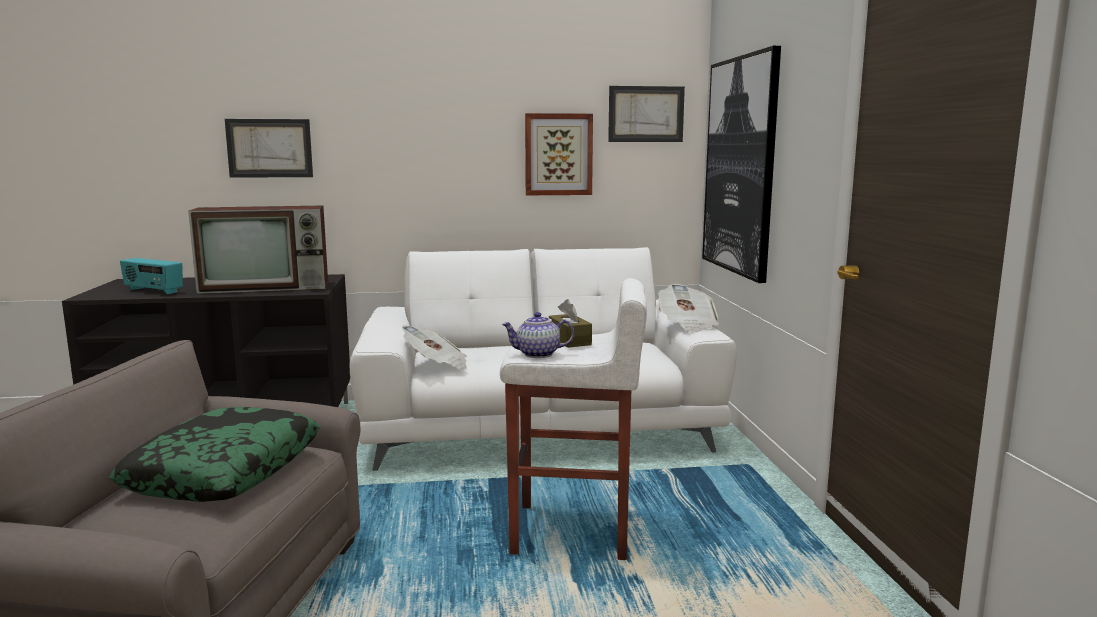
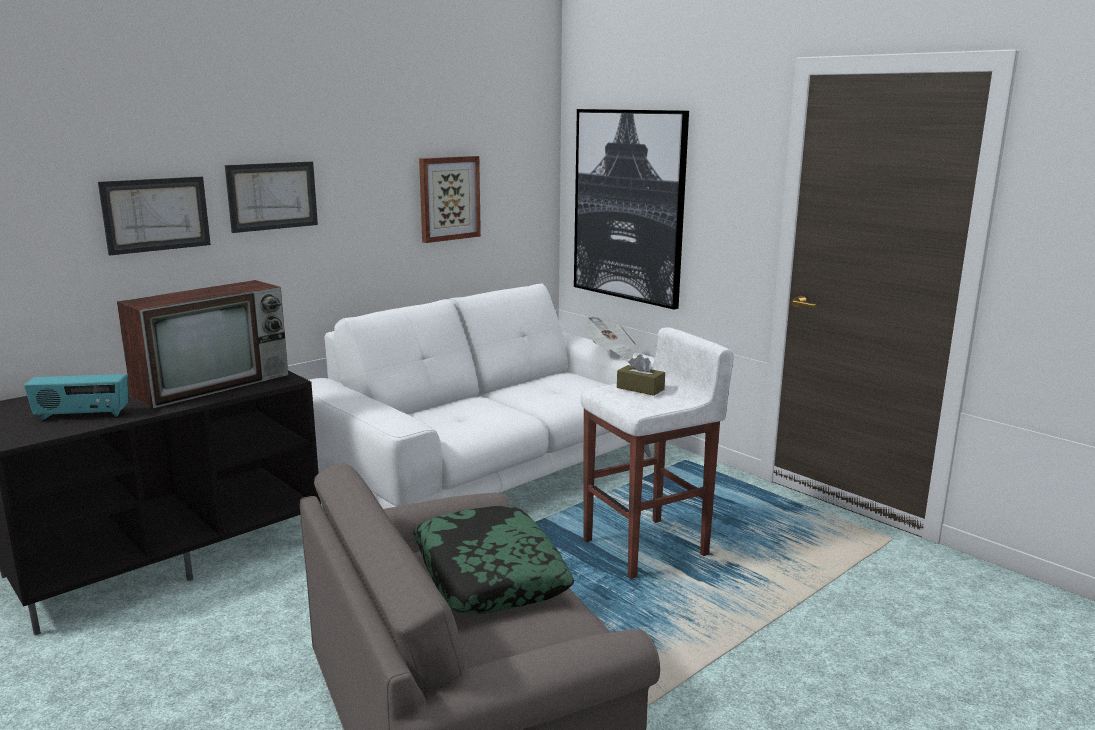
camera: 35 degrees left, 5 degrees up
newspaper [402,325,467,370] -> none
teapot [501,312,574,358] -> none
picture [608,86,685,142] -> picture moved to [225,161,318,233]

